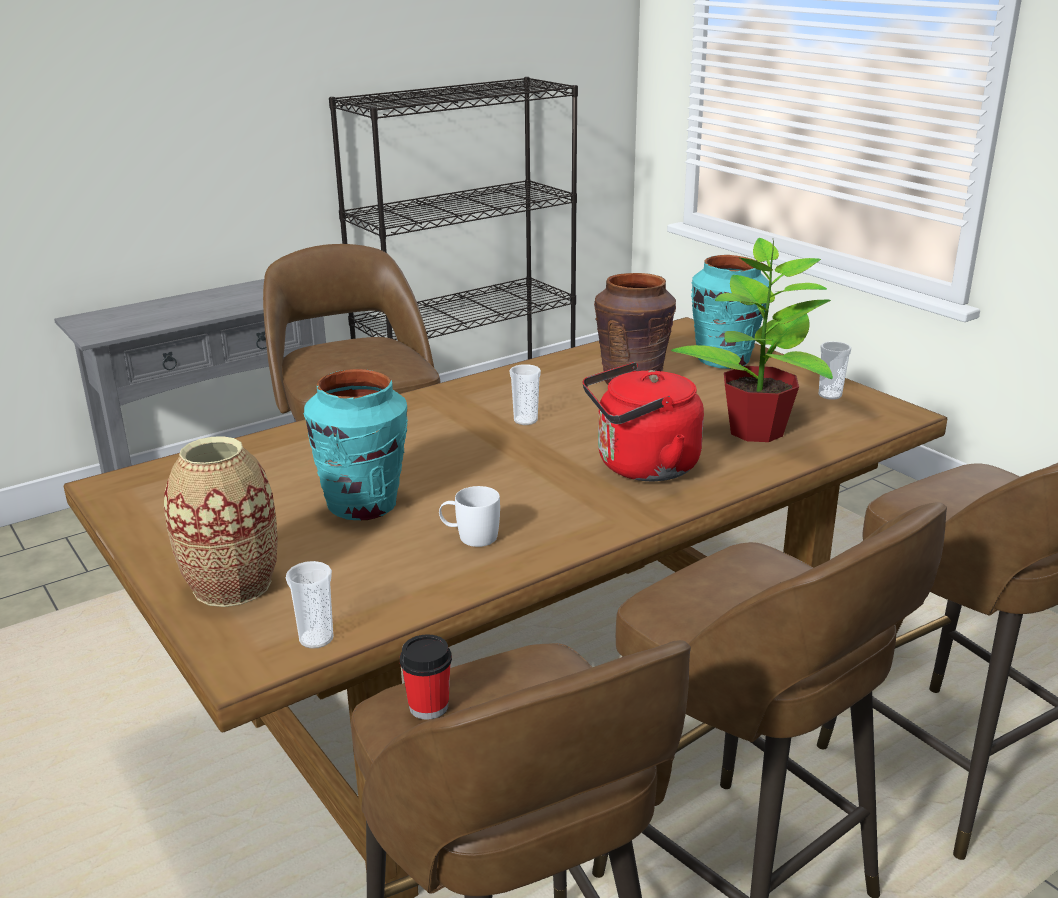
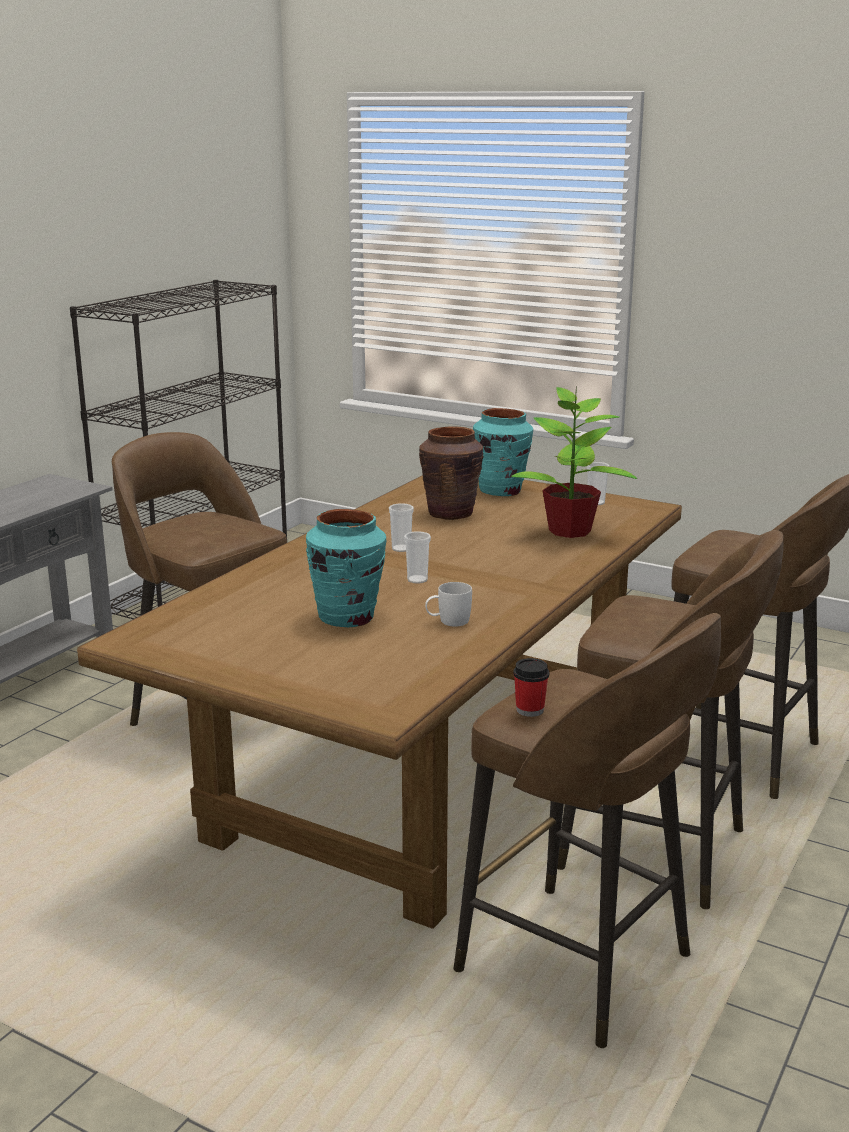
camera: 25 degrees left, 5 degrees down
vase [164,436,278,607] -> none
cup [286,561,334,649] -> cup moved to [404,531,431,584]
red kettle [583,362,704,481] -> none

